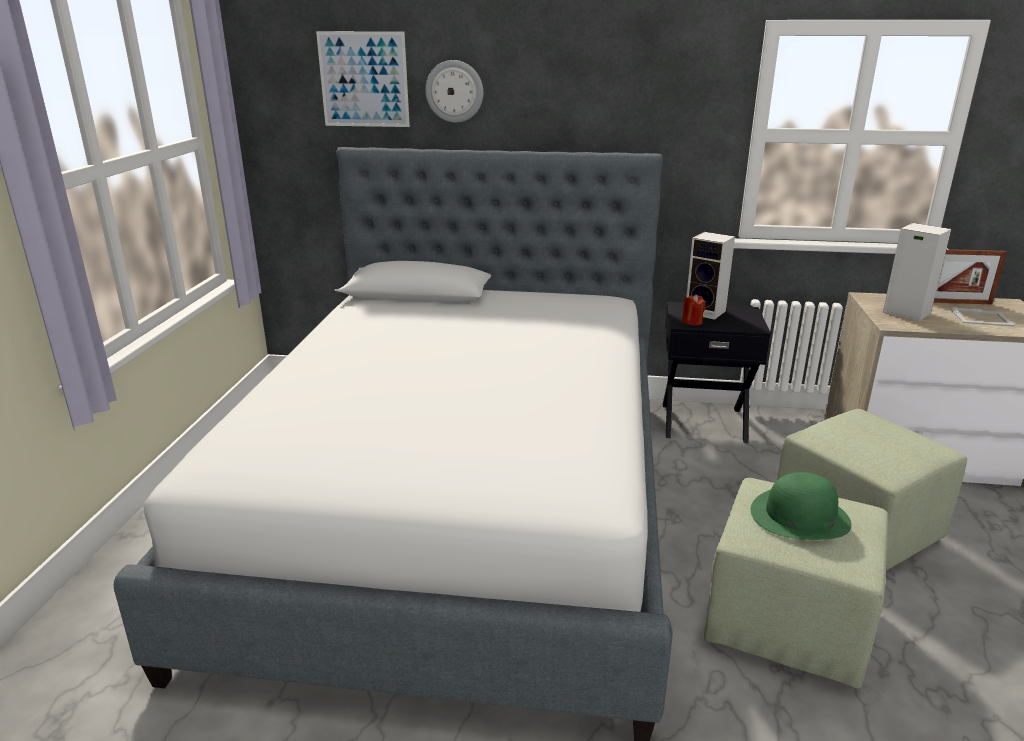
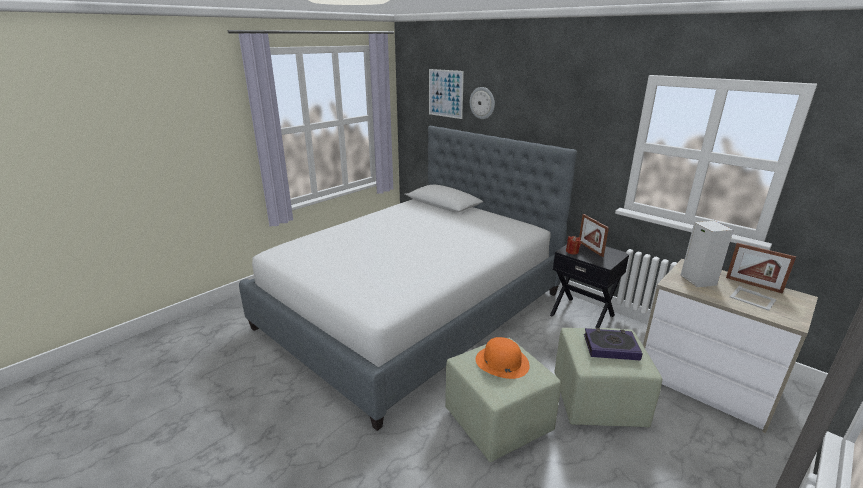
camera: 35 degrees right, 0 degrees up
speaker [686,232,735,320] -> picture frame [579,214,609,257]
green hat [750,472,851,540] -> orange hat [476,337,530,379]
none -> book [584,328,643,361]

